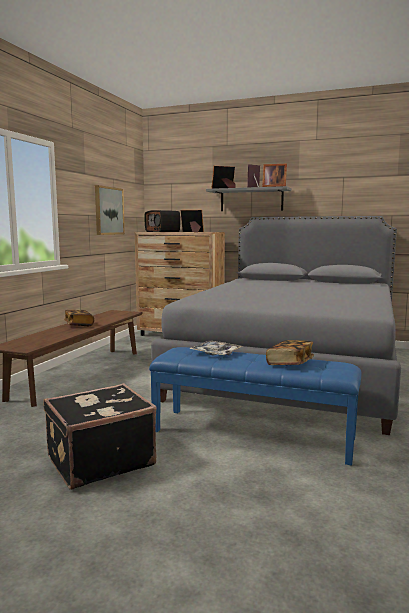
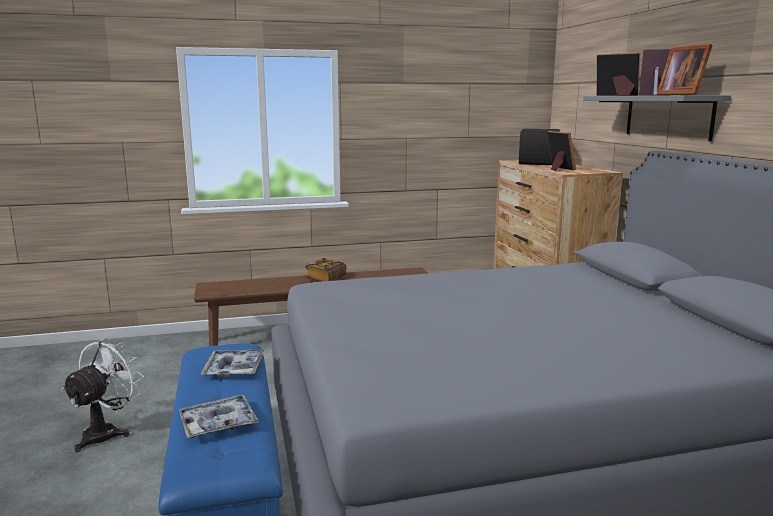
camera: 55 degrees right, 5 degrees up
black suitcase [43,383,157,490] -> white fan [61,337,144,452]
picture [95,185,125,235] -> none
book [266,340,314,365] -> tray [179,395,259,438]

